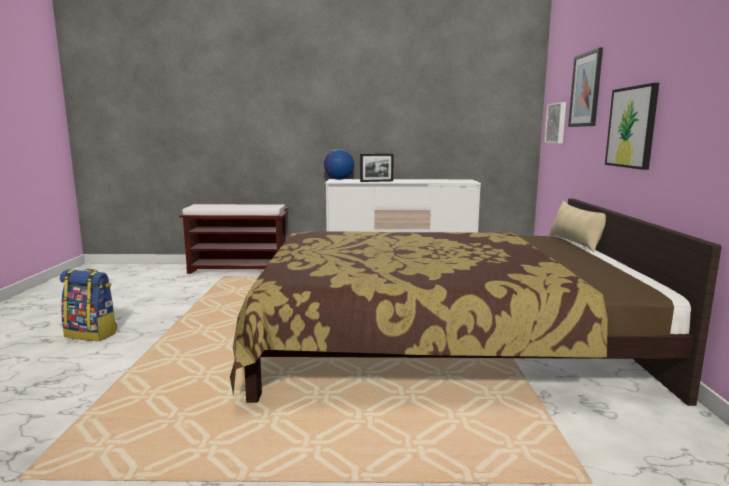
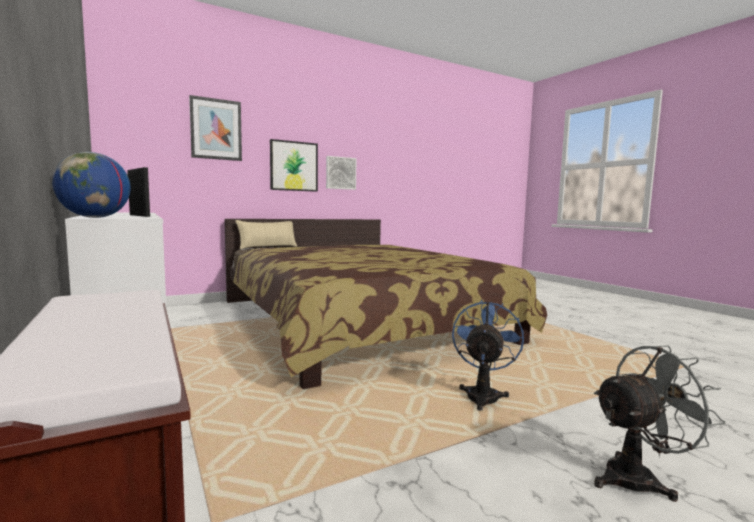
camera: 120 degrees left, 5 degrees down
backpack [60,269,117,341] -> grey fan [594,345,726,502]
picture [544,102,566,144] -> picture moved to [326,156,357,190]
none -> blue fan [452,300,524,411]

